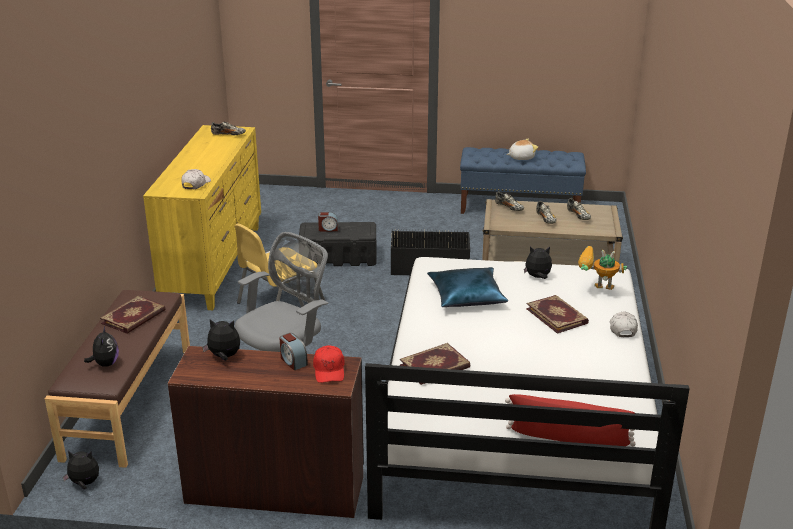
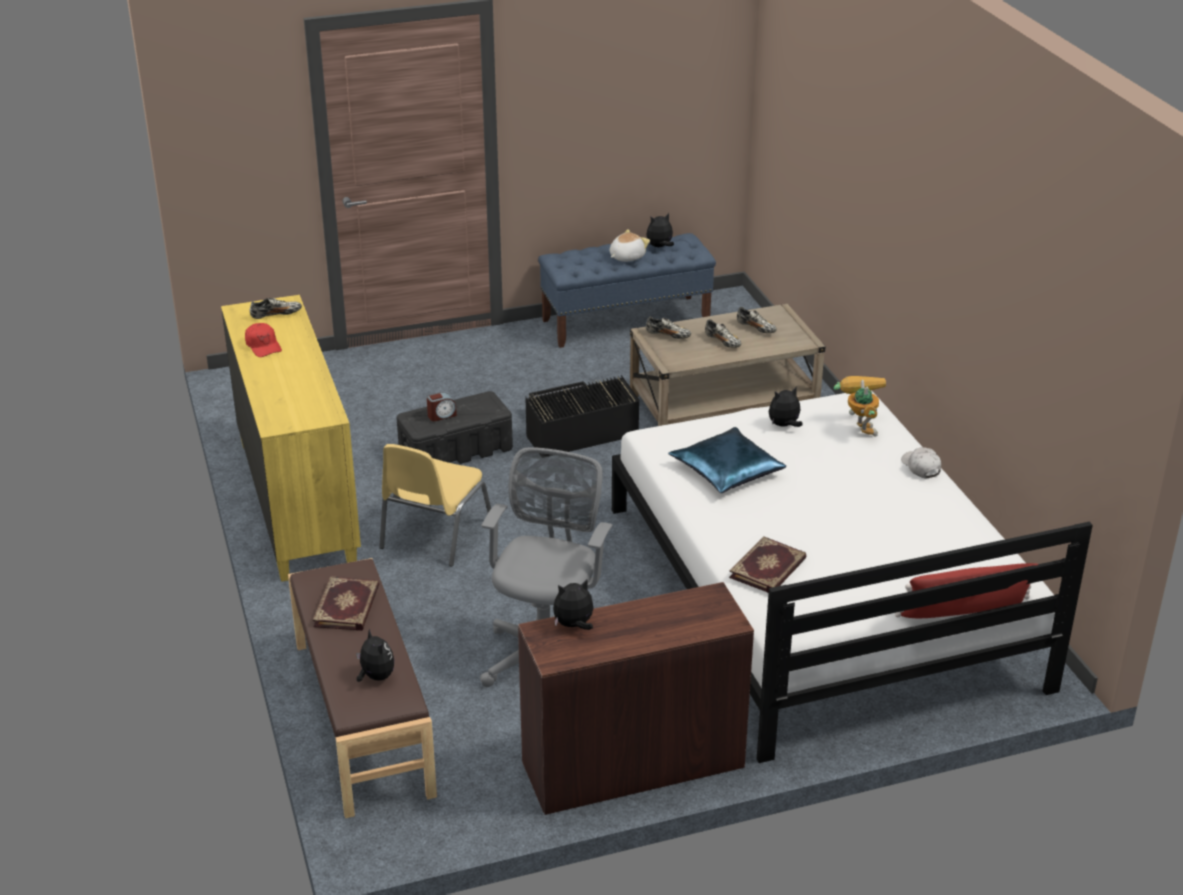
camera: 25 degrees left, 5 degrees up
plush toy [62,451,99,490] -> plush toy moved to [646,213,674,247]
white cap [182,169,211,189] -> none
alarm clock [280,333,308,370] -> none
red cap [313,345,344,383] -> red cap moved to [245,323,282,357]
book [526,295,589,334] -> none
toy robot [578,246,627,290] -> toy robot turned 90 degrees clockwise [834,376,886,437]

